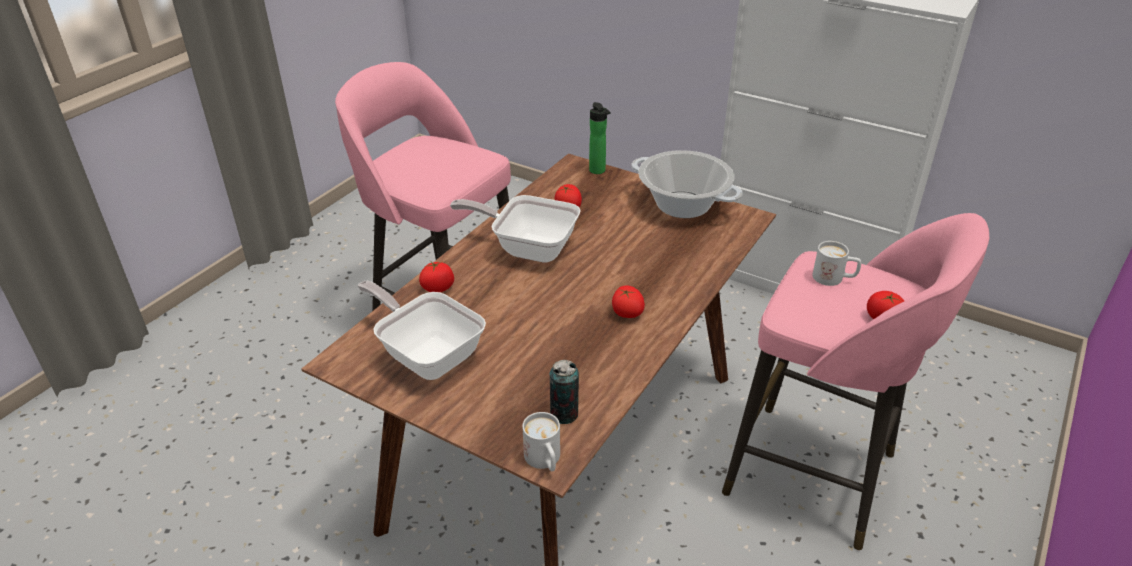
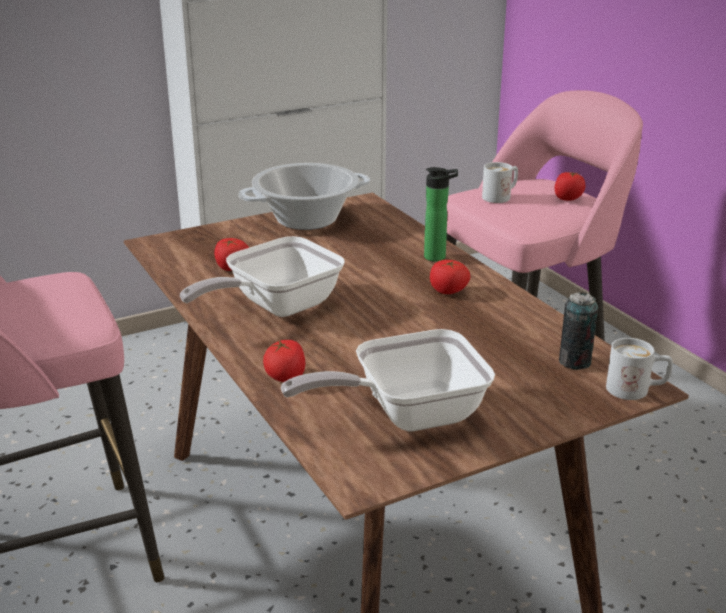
camera: 60 degrees left, 10 degrees down
bottle [589,102,610,174] -> bottle moved to [424,167,458,262]

